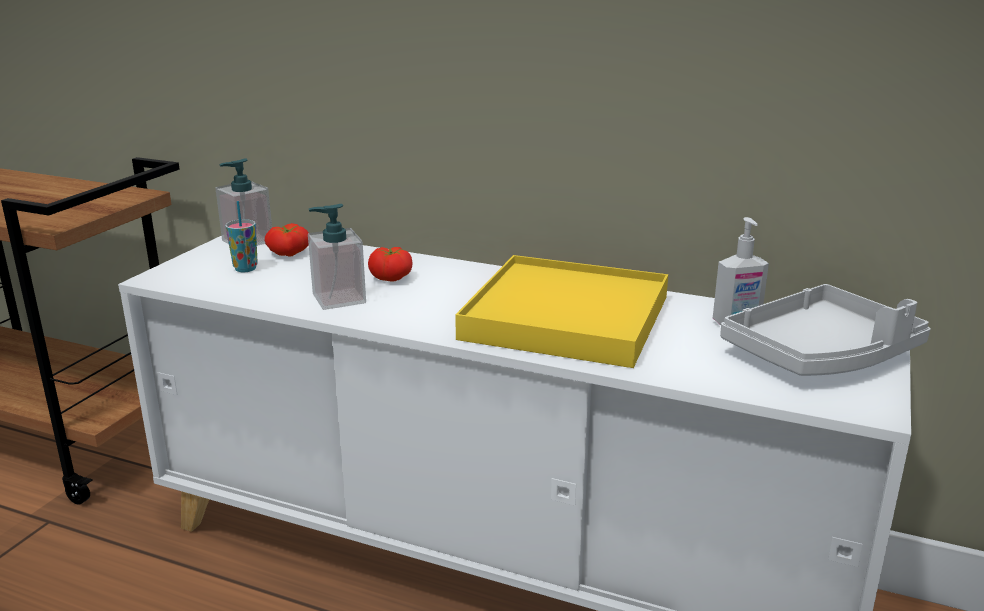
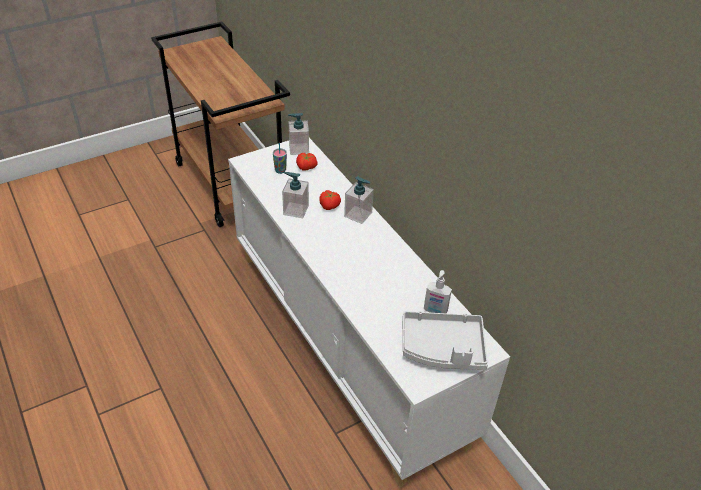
camera: 35 degrees right, 20 degrees up
yellow tray [455,255,668,368] -> none
none -> soap dispenser [344,176,374,224]

